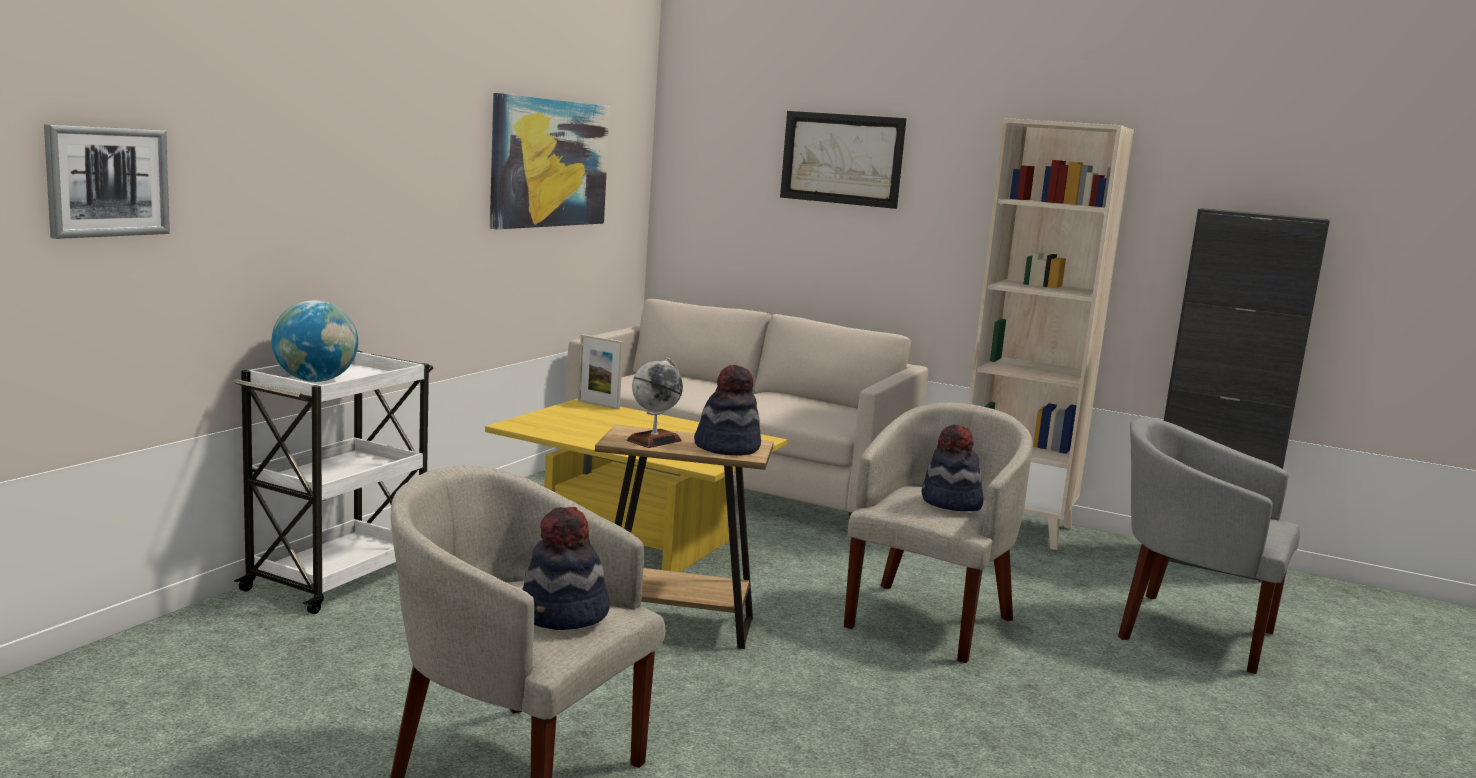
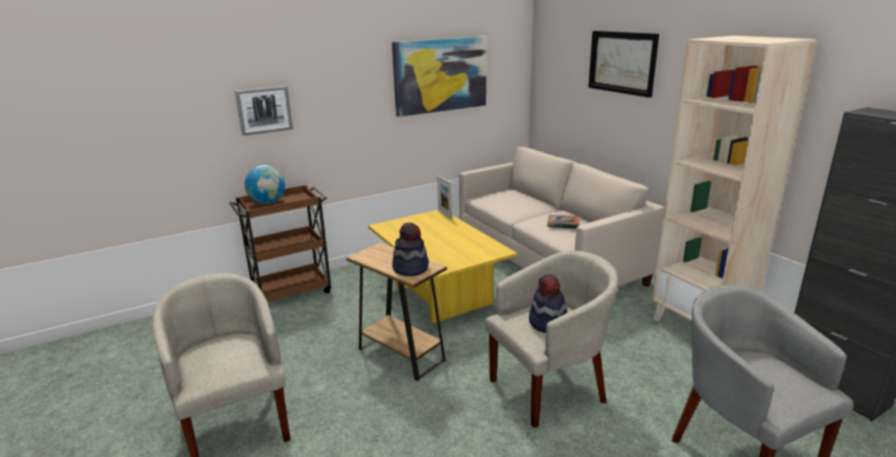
camera: 35 degrees right, 10 degrees up
picture [44,124,170,239] -> picture moved to [235,86,293,136]
white cart [233,350,433,614] -> brown cart [229,185,331,302]
hat [522,507,610,630] -> none
globe [627,357,683,448] -> none
none -> book [547,215,580,229]

